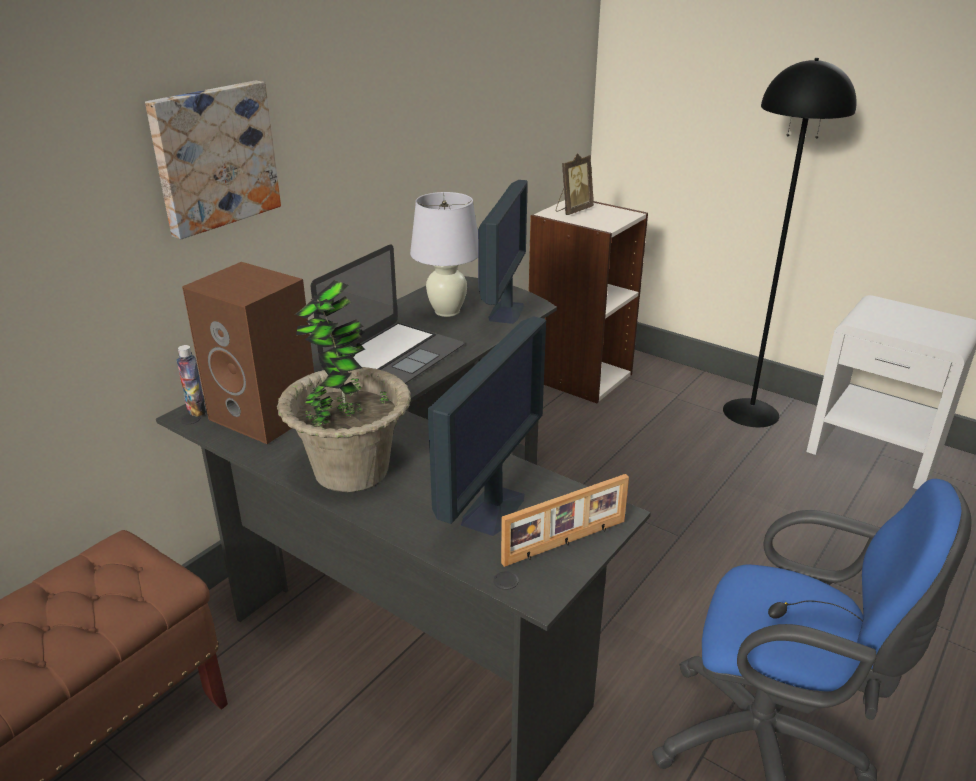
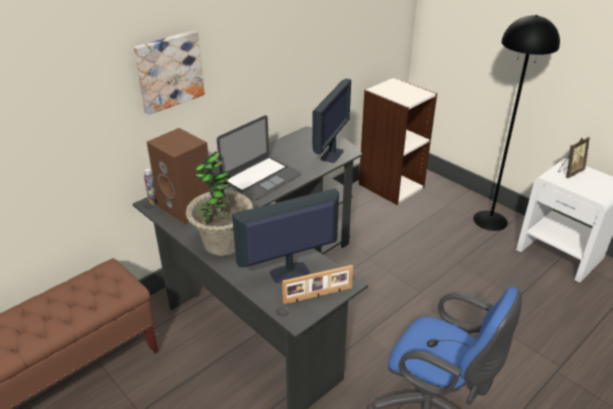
camera: 10 degrees right, 5 degrees up
white table lamp [410,192,478,317] -> none
monitor [428,316,546,536] -> monitor turned 150 degrees counterclockwise [232,188,339,283]
picture frame [556,153,594,215] -> picture frame moved to [558,137,590,178]

